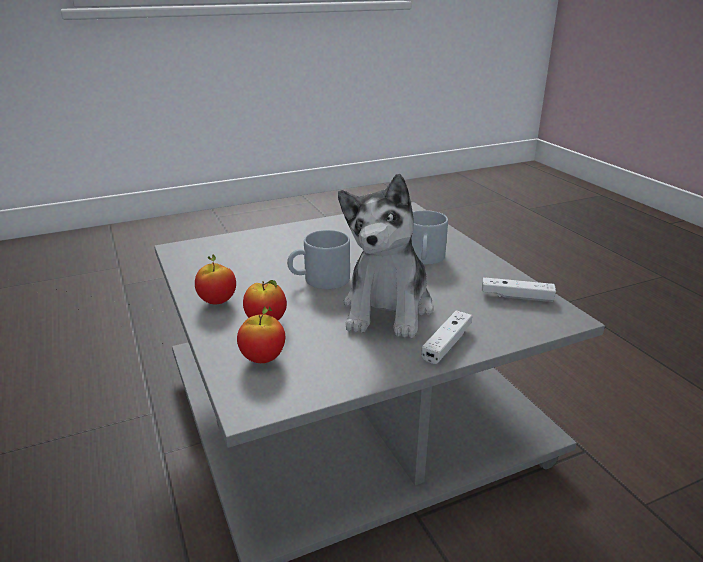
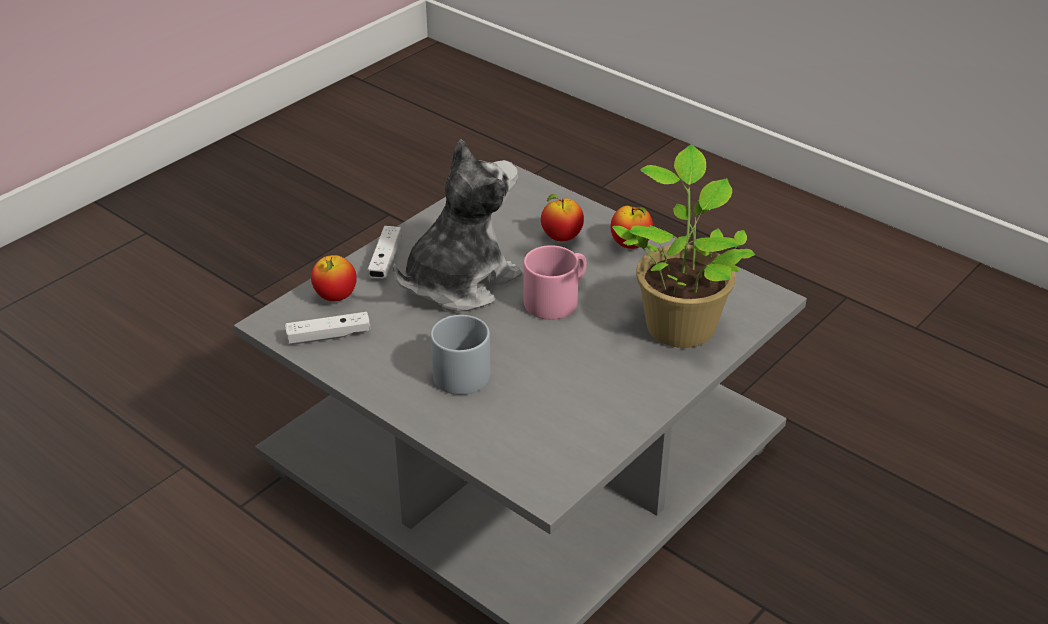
camera: 155 degrees right, 10 degrees up
apple [237,306,285,363] -> apple moved to [311,255,357,301]
grey mug [287,230,350,289] -> pink mug [524,245,587,320]
plush toy [338,174,434,338] -> plush toy turned 60 degrees clockwise [393,139,522,311]
none -> potted plant [612,145,755,348]

